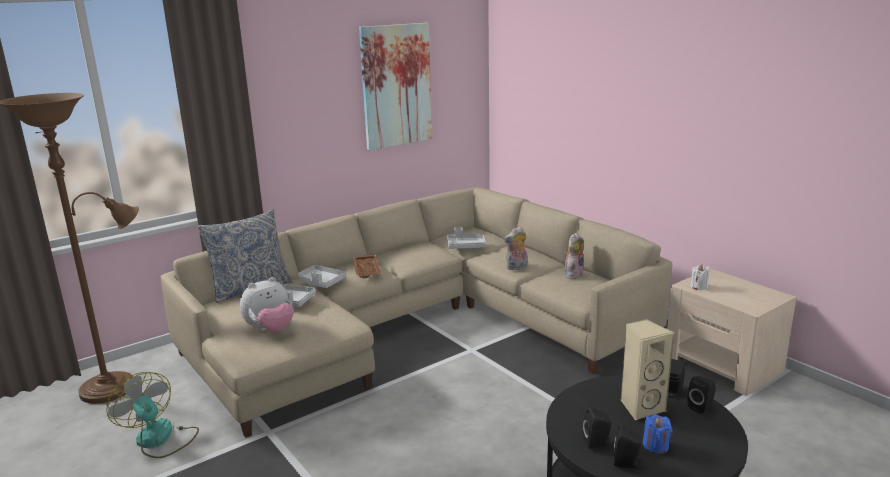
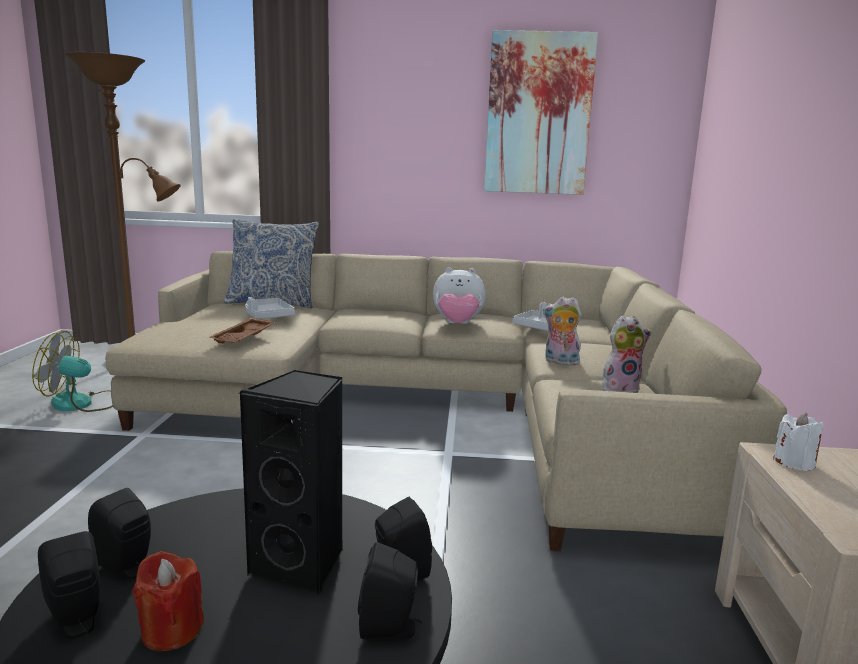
camera: 40 degrees right, 5 degrees down
fan [106,372,199,458] -> fan turned 90 degrees counterclockwise [32,331,113,412]
plush toy [240,277,293,332] -> plush toy moved to [433,267,486,324]
grey tray [298,265,346,288] -> none
brown tray [352,254,382,278] -> brown tray moved to [208,318,275,344]
beige speaker [621,319,674,421] -> black speaker [239,370,343,596]
blue candle [643,414,673,454] -> red candle [133,551,204,651]

